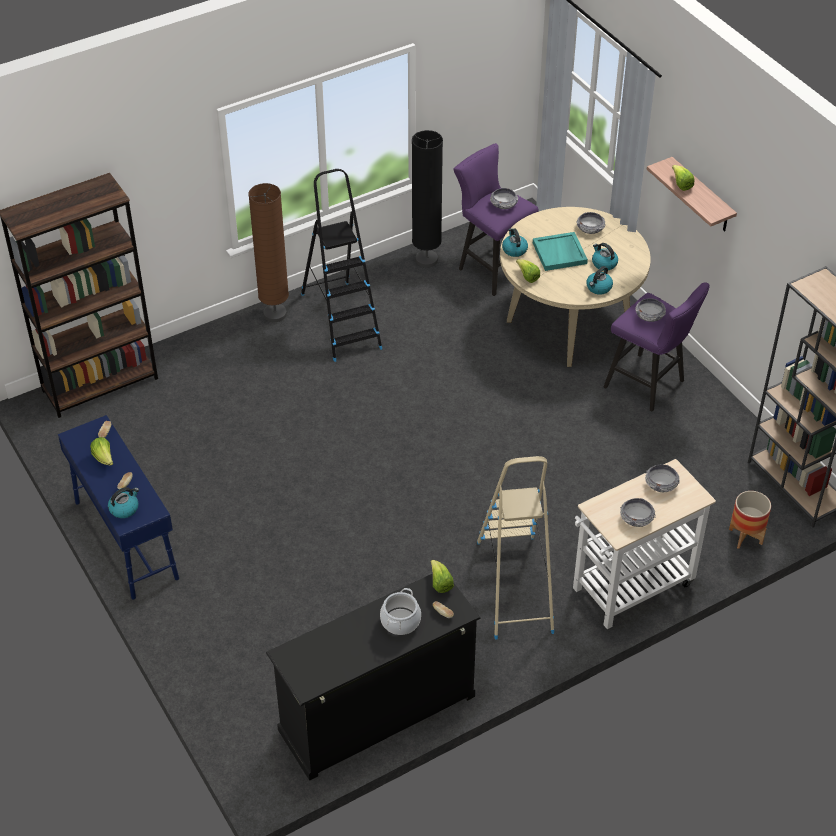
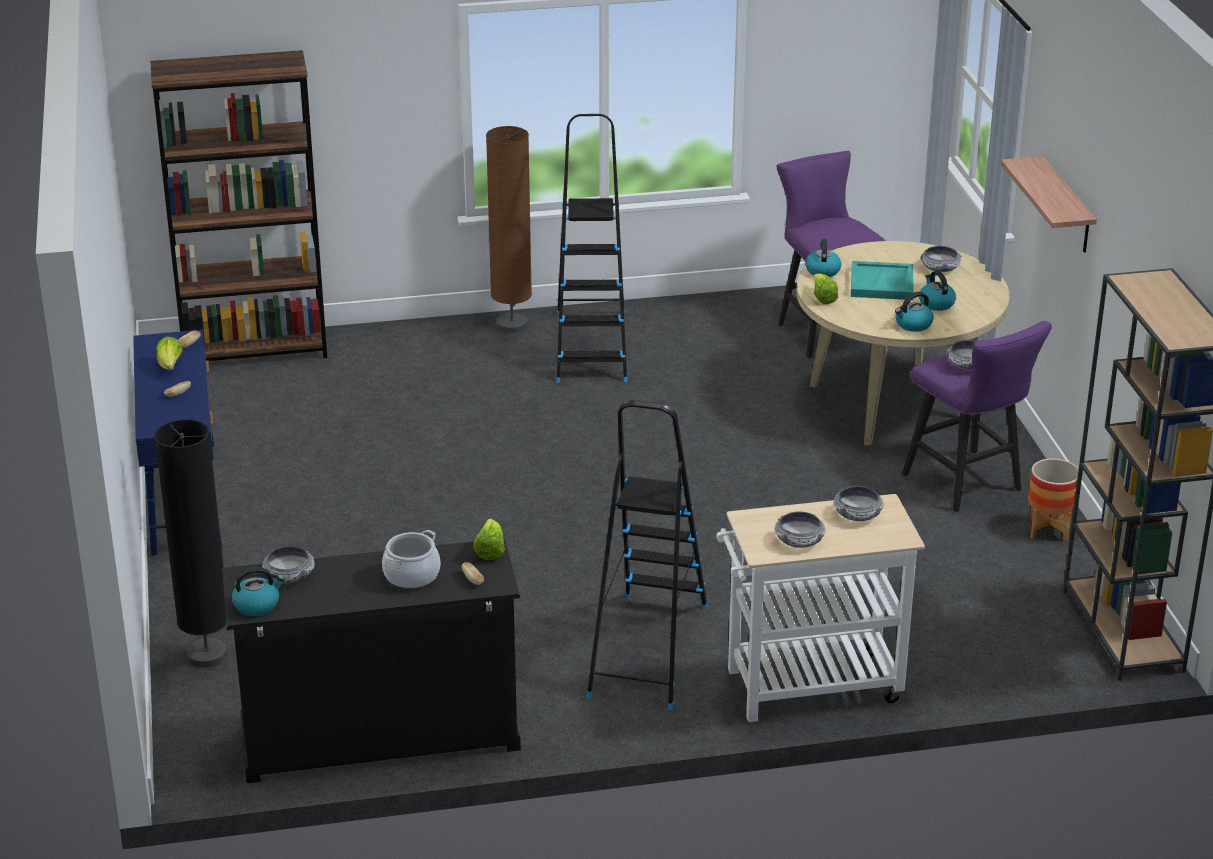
camera: 20 degrees right, 15 degrees down
kettle [108,487,139,518] -> kettle moved to [232,567,284,616]
black floor lamp [412,130,443,267] -> black floor lamp moved to [154,419,227,667]
beige step ladder [477,456,554,639] -> black step ladder [587,400,707,710]
bowl [490,188,518,209] -> bowl moved to [262,546,315,583]
lettuce [672,165,695,191] -> none
planter [729,491,771,549] -> planter moved to [1028,458,1079,541]

